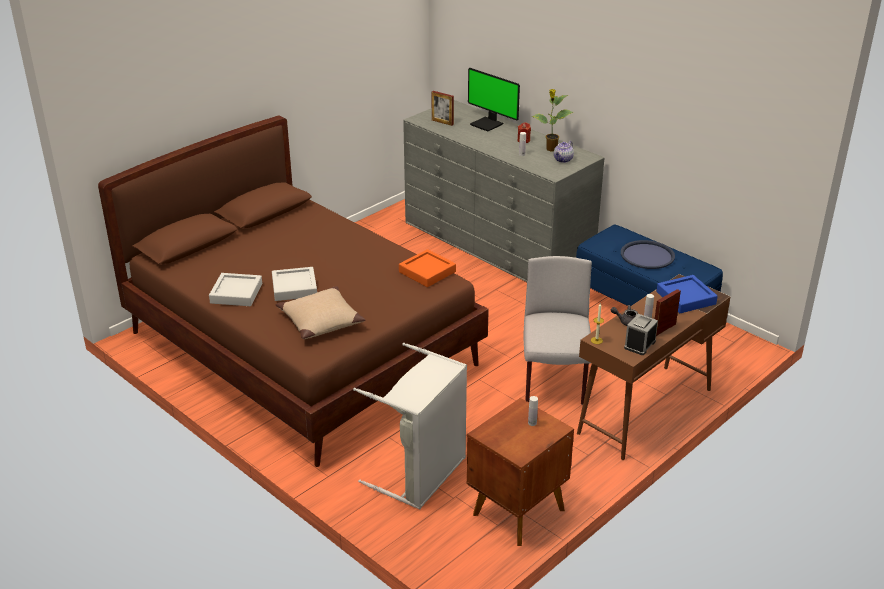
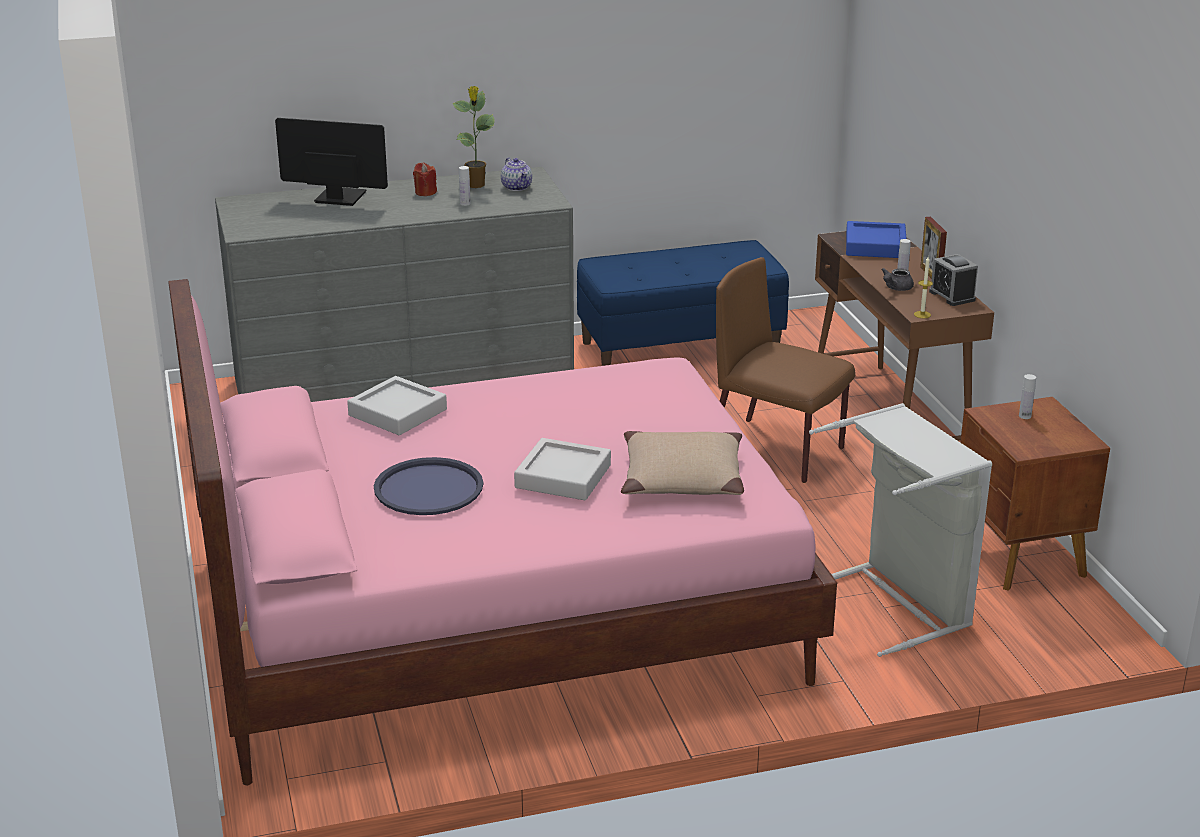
camera: 60 degrees left, 5 degrees down
brown bed [98,116,489,467] -> pink bed [168,279,837,785]
grey tray [209,273,262,306] -> grey tray moved to [347,376,447,435]
orange tray [399,249,456,287] -> none
picture frame [432,91,454,126] -> none
monitor [468,68,520,131] -> monitor turned 150 degrees counterclockwise [275,118,388,206]
grey chair [524,256,592,405] -> brown chair [716,257,855,483]
blue tray [621,240,675,269] -> blue tray moved to [374,457,483,515]

